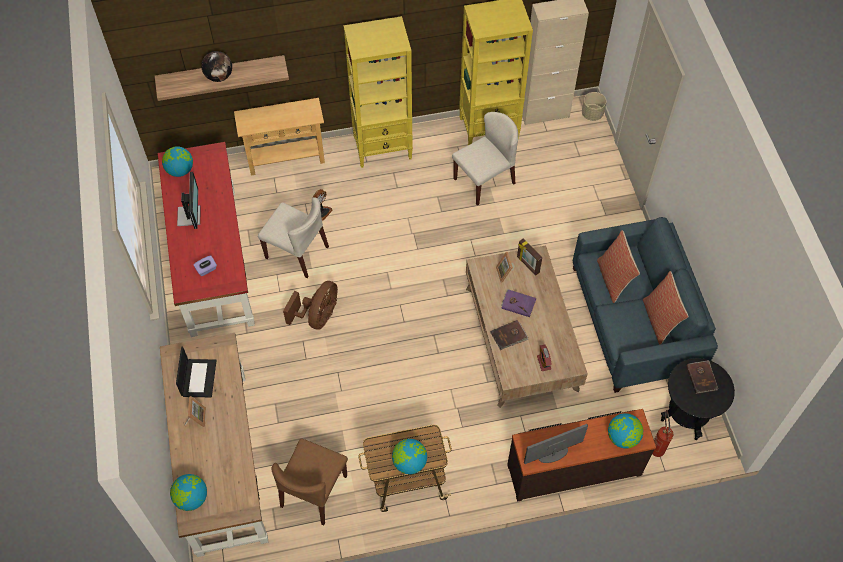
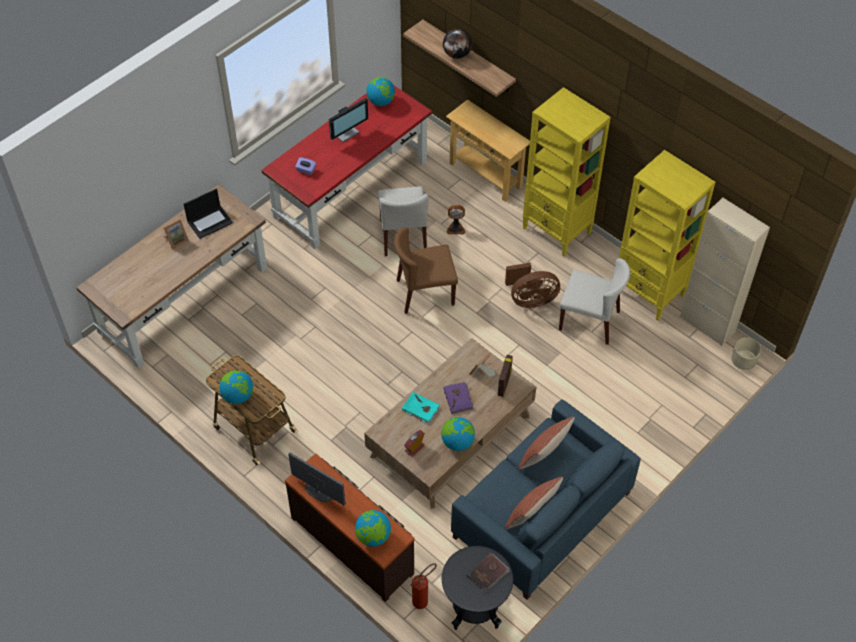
camera: 55 degrees right, 5 degrees down
globe [170,474,207,511] -> globe moved to [441,417,475,451]
brown chair [272,438,348,525] -> brown chair moved to [394,227,458,314]
brown fan [283,281,338,330] -> brown fan moved to [505,263,560,308]
brown book [490,320,528,350] -> turquoise book [401,392,440,424]

